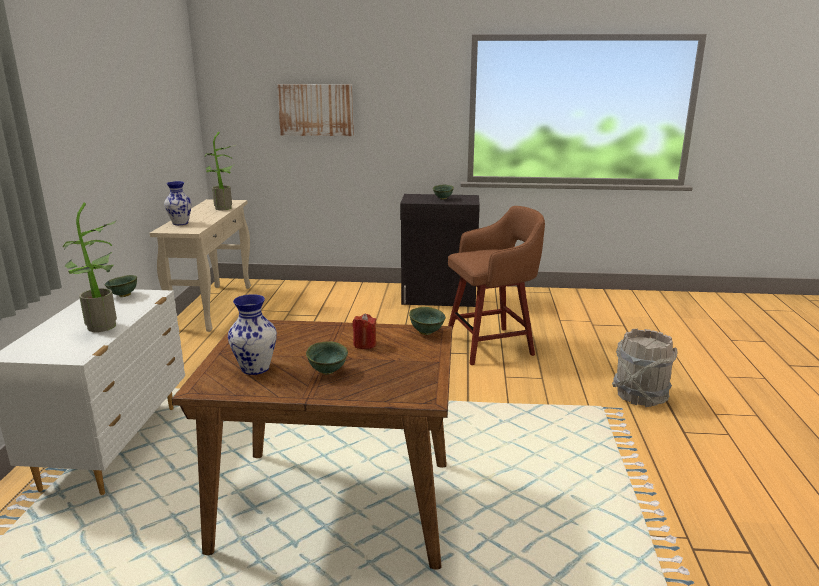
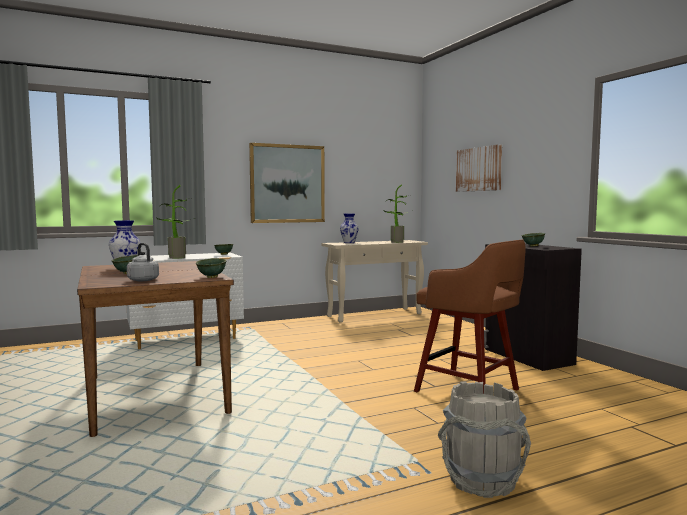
camera: 60 degrees right, 15 degrees down
red candle [352,314,376,349] -> none
none -> grey kettle [127,243,159,281]
none -> picture [249,143,325,223]

